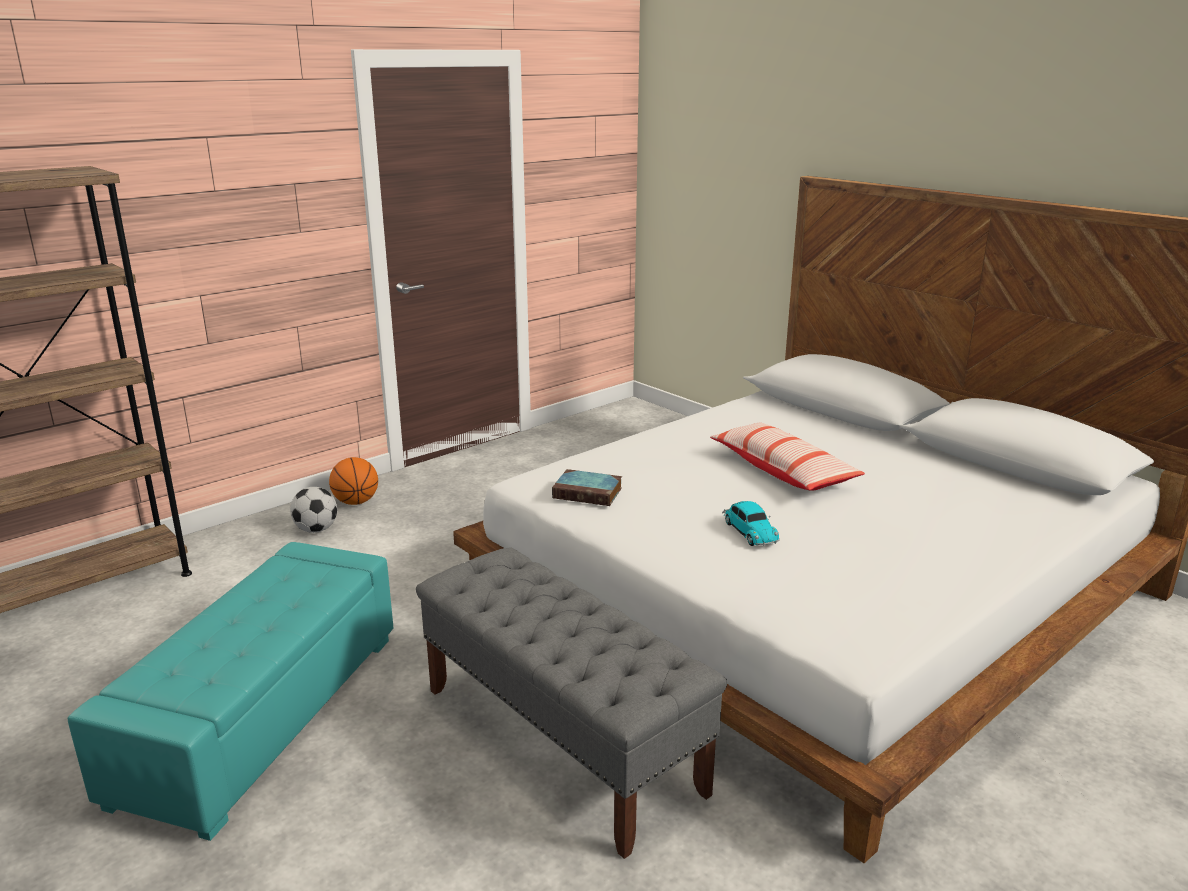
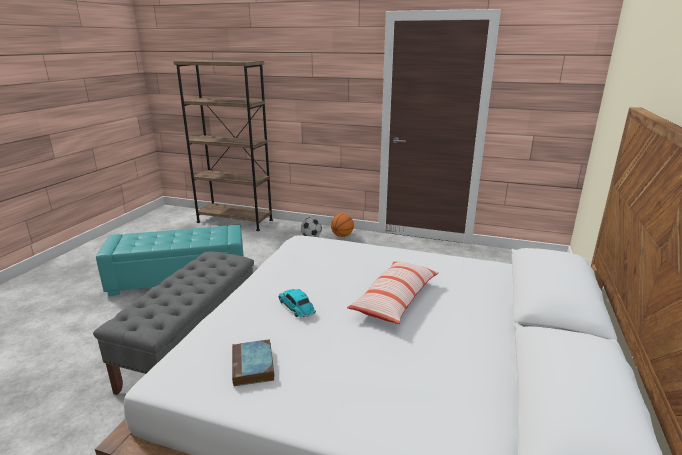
camera: 60 degrees right, 0 degrees up
book [552,469,622,506] -> book moved to [232,339,275,386]
toy car [722,501,780,546] -> toy car turned 105 degrees clockwise [278,289,316,318]

